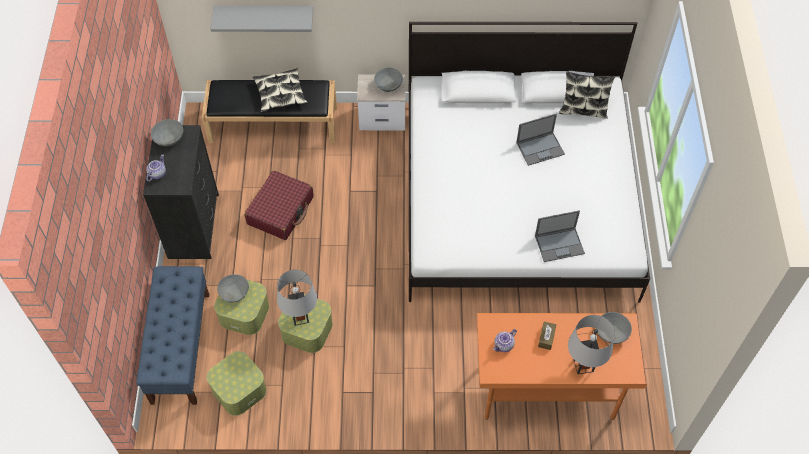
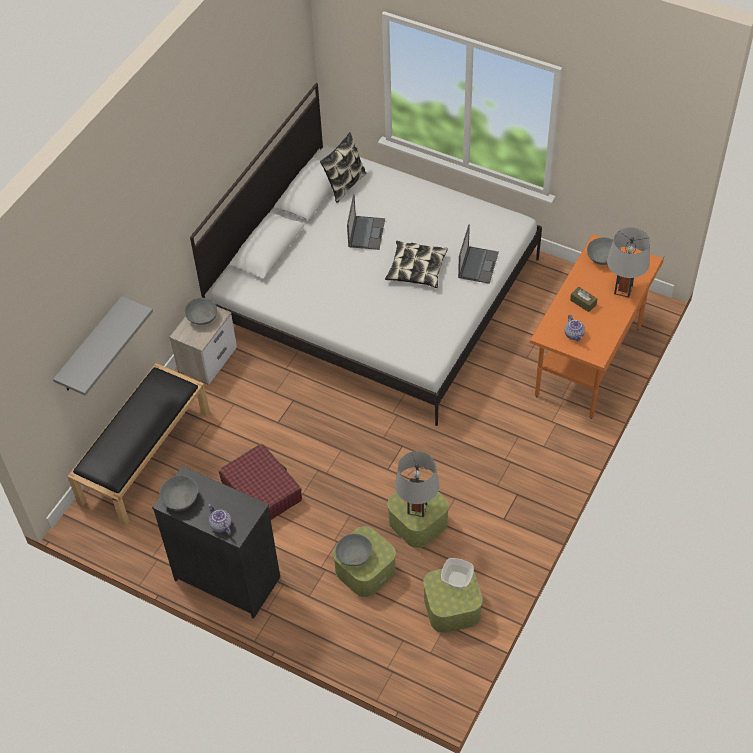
camera: 60 degrees left, 5 degrees down
blue bench [136,266,209,405] -> none
pillow [253,68,308,113] -> pillow moved to [385,241,448,288]
none -> bowl [441,558,474,588]

